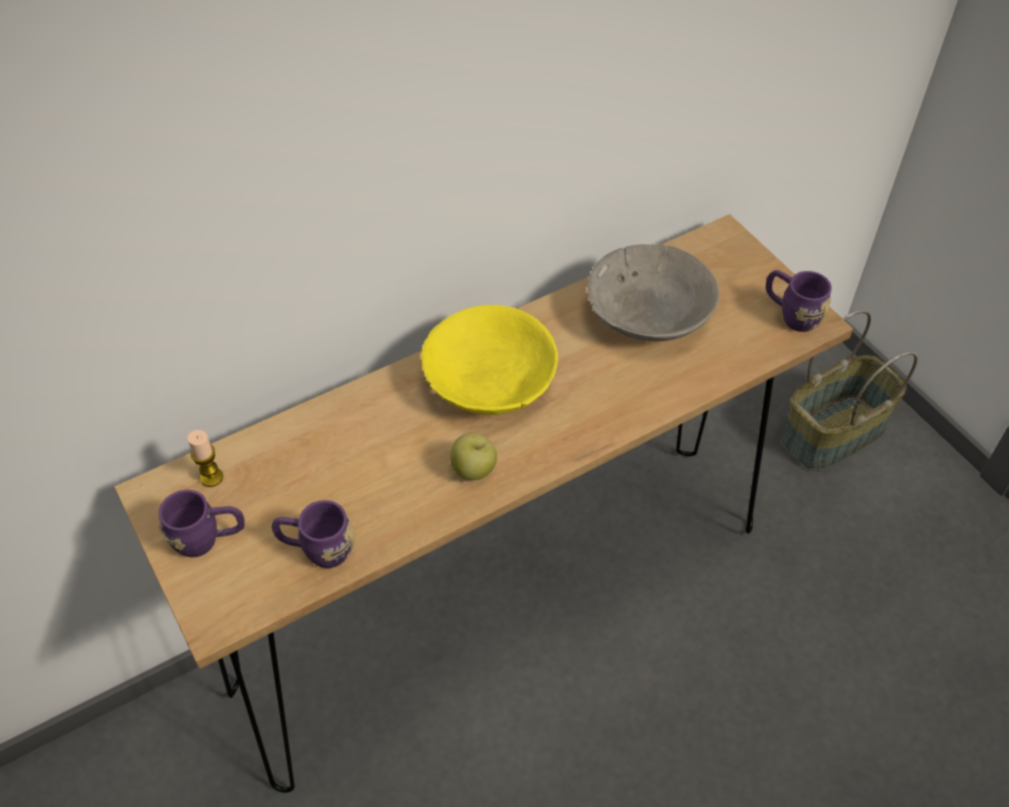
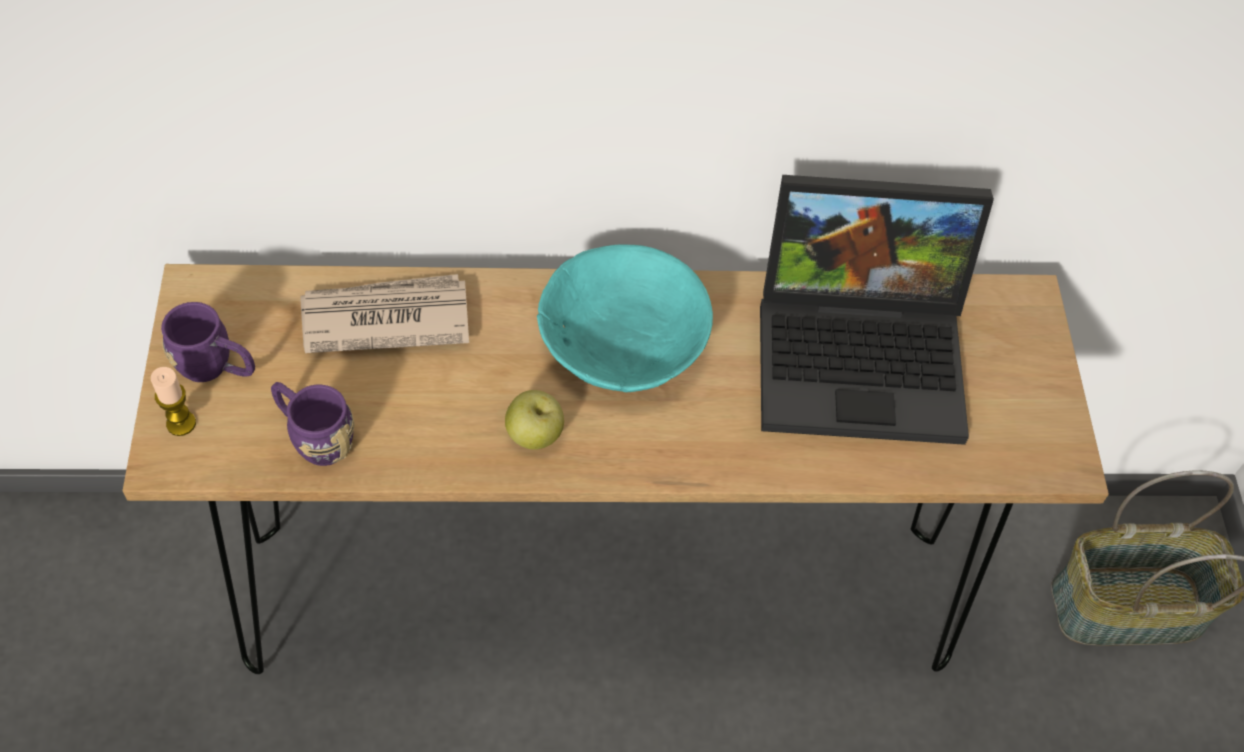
camera: 25 degrees right, 5 degrees up
candle [187,430,223,487] -> candle moved to [151,367,196,436]
yellow bowl [421,305,558,415] -> turquoise bowl [537,245,713,392]
grey bowl [587,244,719,341] -> laptop [760,175,994,445]
purple mug [766,270,832,332] -> none
none -> newspaper [301,274,469,353]

